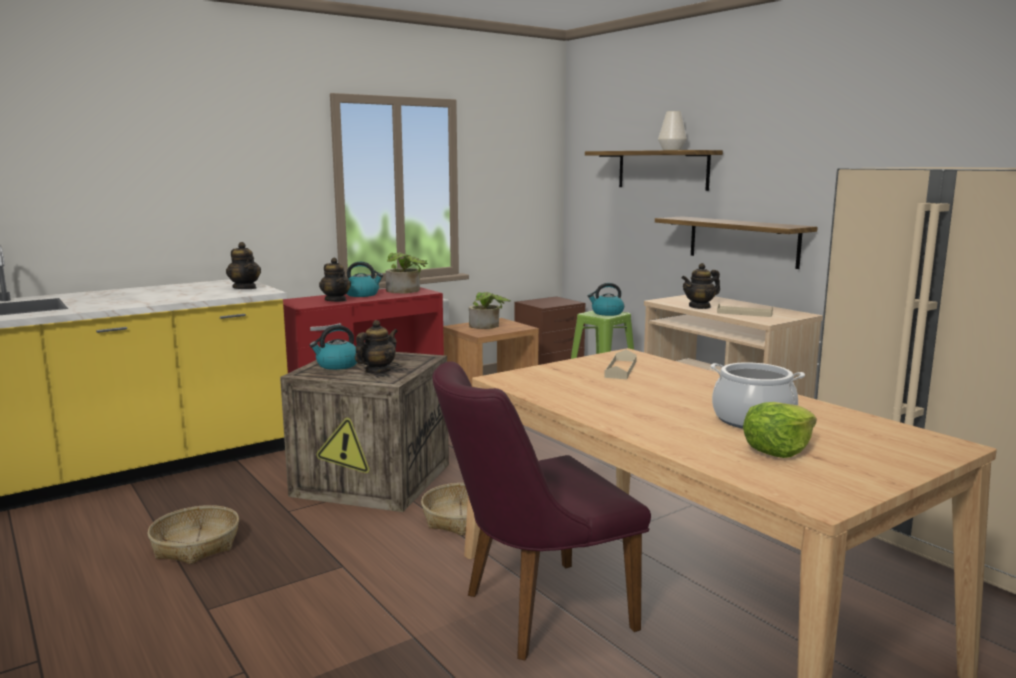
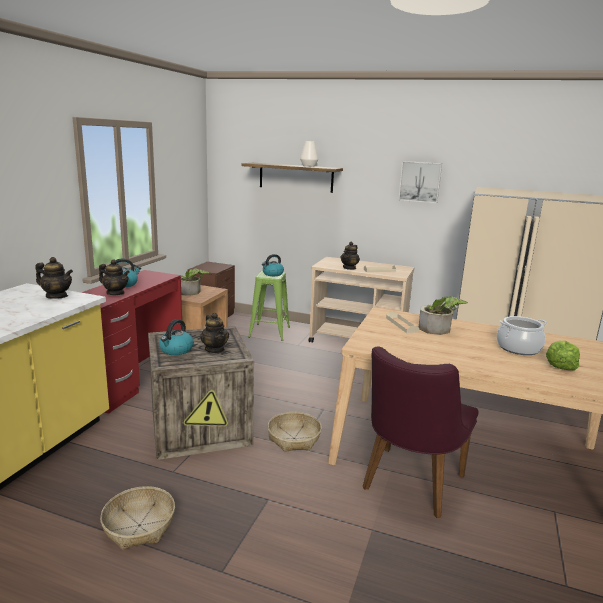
camera: 35 degrees left, 5 degrees up
teapot [355,320,398,373] -> teapot turned 150 degrees clockwise [200,313,229,353]
potted plant [386,253,428,293] -> potted plant moved to [419,296,468,335]
shelf [655,216,818,269] -> none
none -> picture [399,161,442,203]

